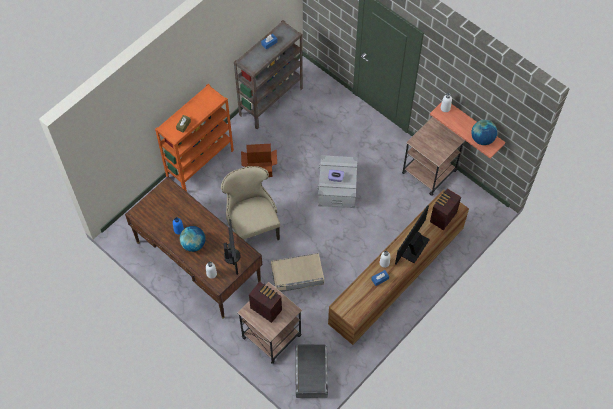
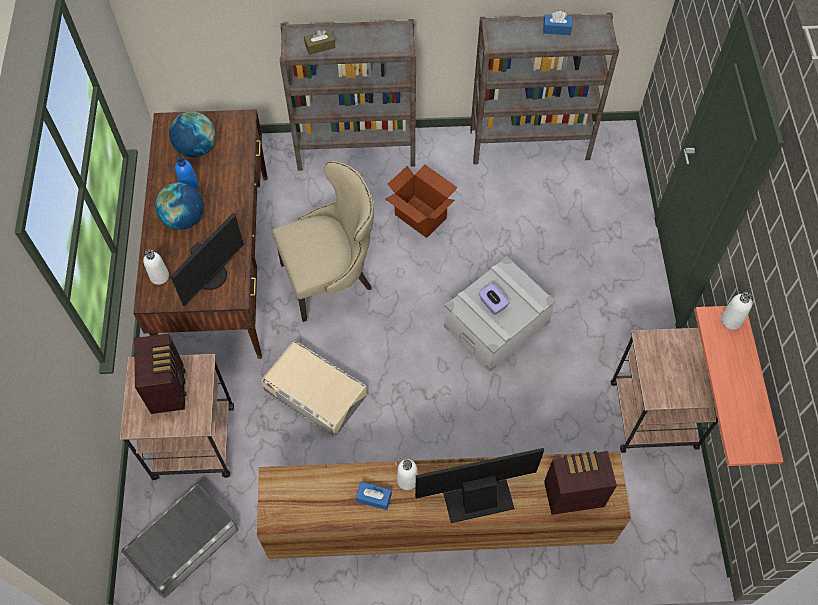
camera: 45 degrees right, 0 degrees up
orange bookcase [155,84,234,192] -> grey bookcase [280,19,416,171]
beige chair [221,166,280,240] -> beige chair turned 45 degrees clockwise [273,161,374,322]
globe [471,120,497,145] -> globe moved to [169,111,216,157]

